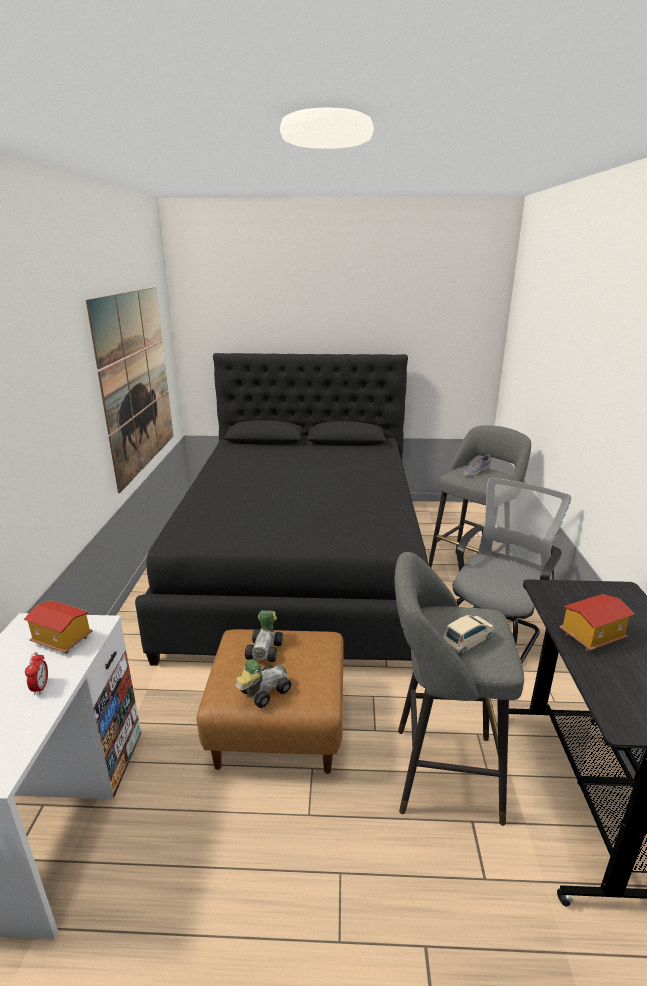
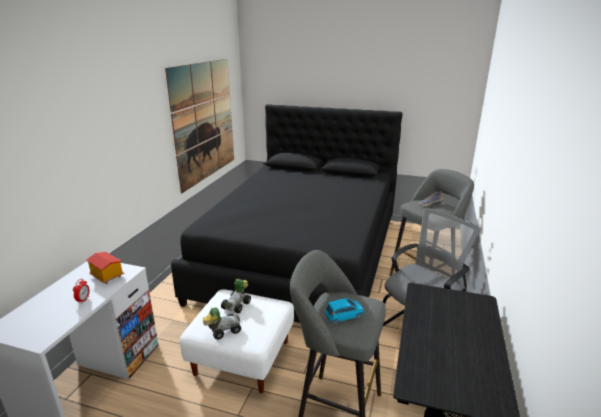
camera: 15 degrees right, 0 degrees up
brown ottoman [197,629,343,774] -> white ottoman [180,290,294,393]
beige toy car [443,615,494,655] -> blue toy car [325,298,364,325]
toy house [560,594,634,651] -> none

